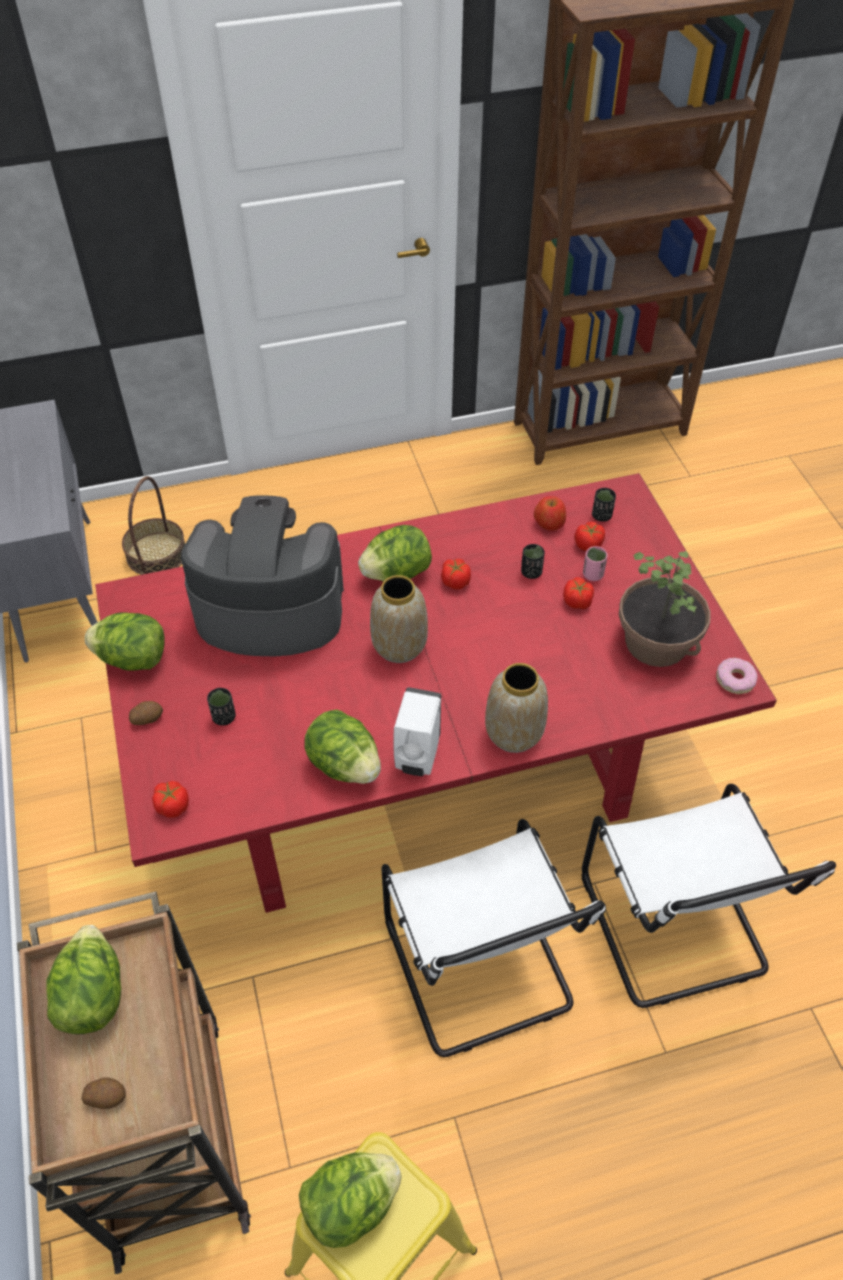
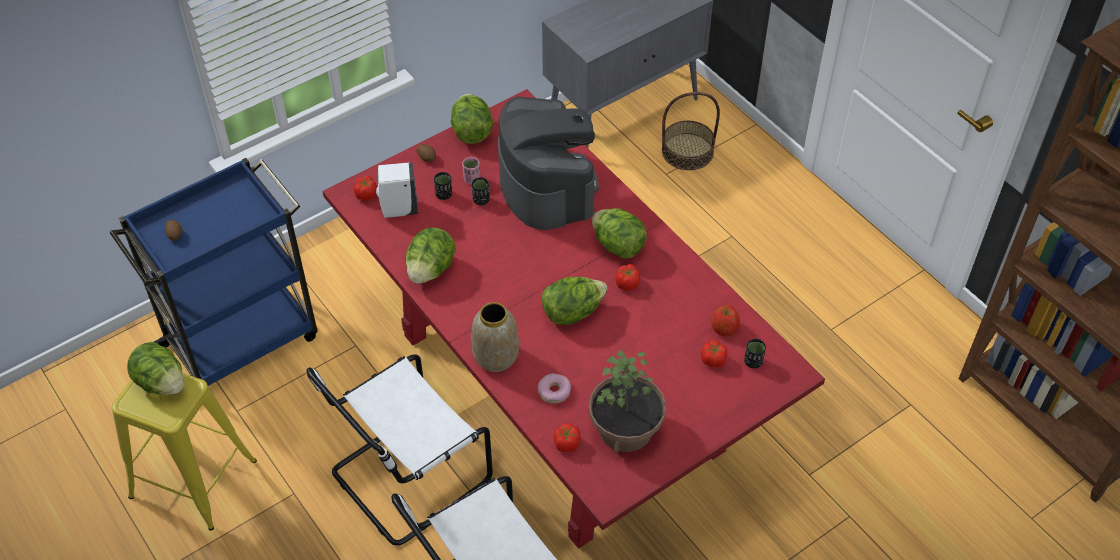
camera: 70 degrees right, 0 degrees up
brown cart [17,891,251,1274] -> blue cart [110,158,318,386]
lettuce [46,925,121,1034] -> lettuce moved to [542,277,608,325]
vase [370,575,428,663] -> none
white soap dispenser [393,687,441,776] -> white soap dispenser moved to [376,163,418,218]
black cup [521,544,545,579] -> black cup moved to [472,177,490,205]
tomato [563,577,594,609] -> tomato moved to [554,423,581,452]
pink cup [583,546,608,581] -> pink cup moved to [462,157,480,184]
donut [716,658,758,694] -> donut moved to [538,373,571,404]

